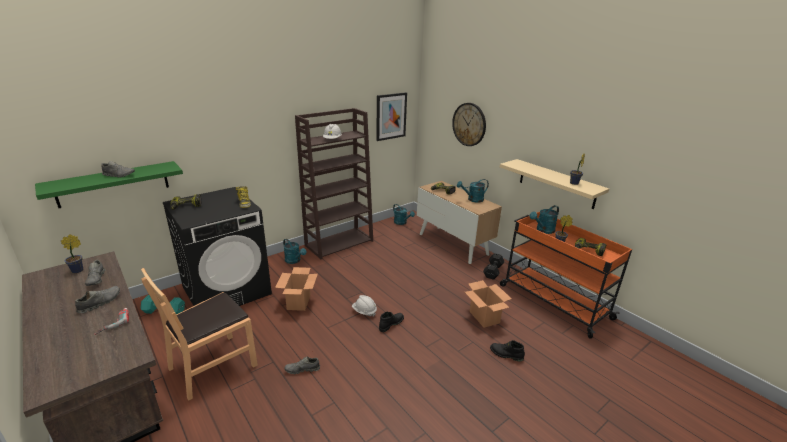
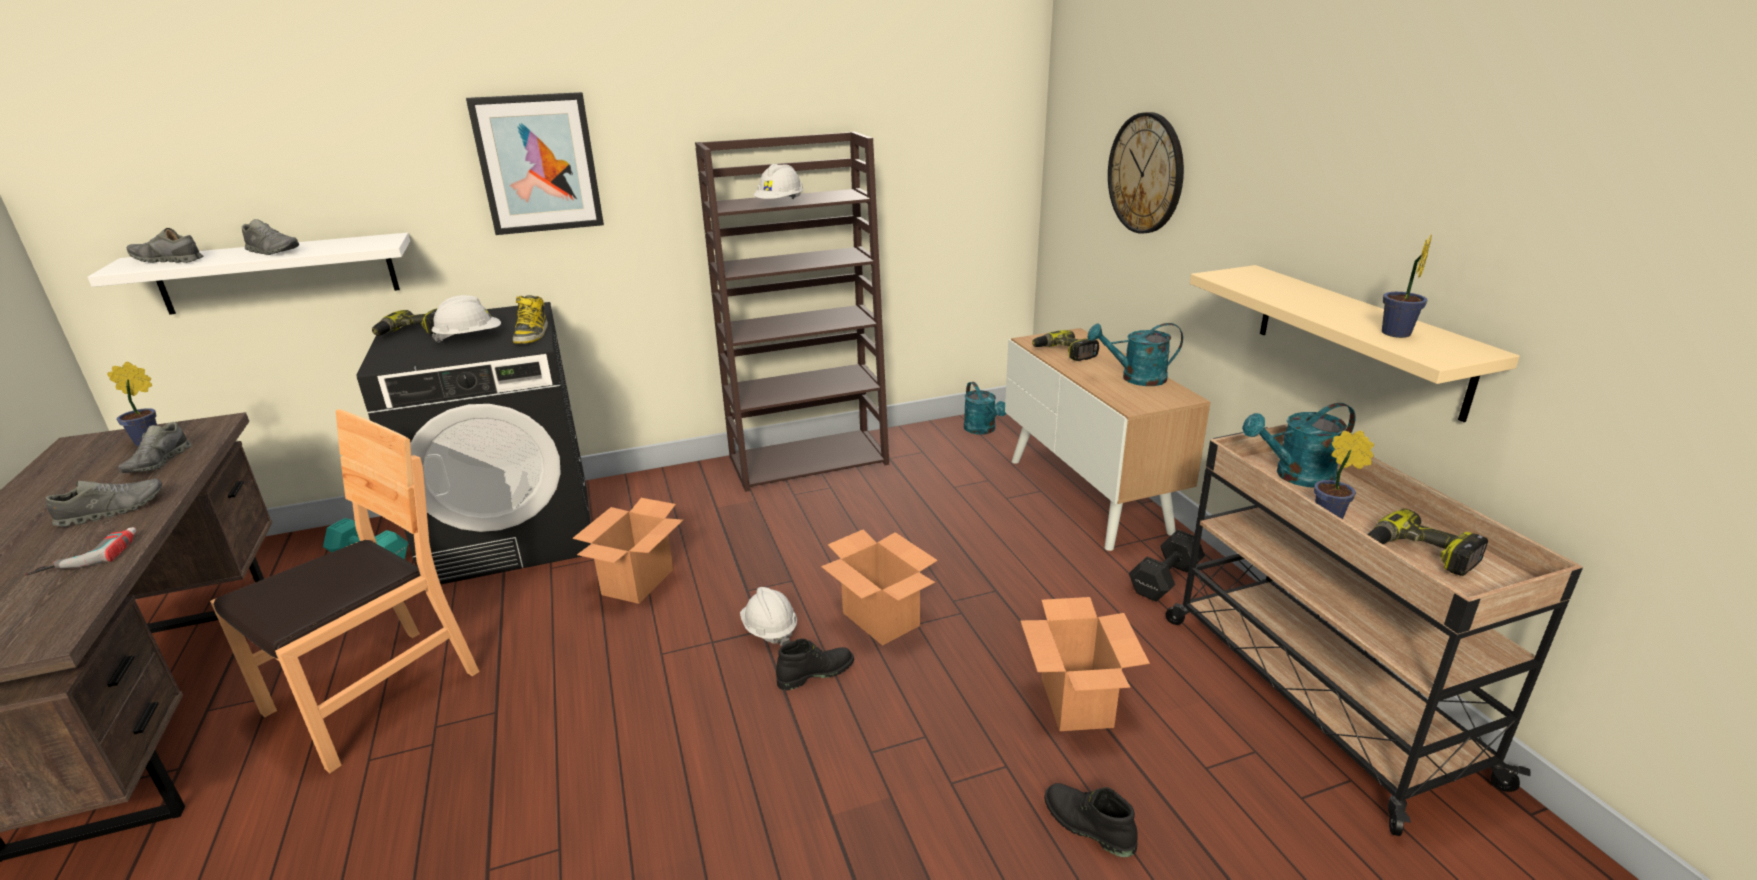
camera: 20 degrees right, 0 degrees up
green shelf [35,161,183,208] -> white shelf [88,233,410,315]
brown chair [141,268,258,401] -> brown chair turned 150 degrees clockwise [210,409,480,773]
turquoise watering can [283,239,306,264] -> none
grey shoe [285,356,320,374] -> grey shoe moved to [127,228,203,263]
picture [376,92,407,141] -> picture moved to [466,92,604,235]
orange cart [500,212,632,338] -> beige cart [1165,424,1583,836]
none -> white hard hat [432,295,501,343]
none -> cardboard box [821,530,938,646]

